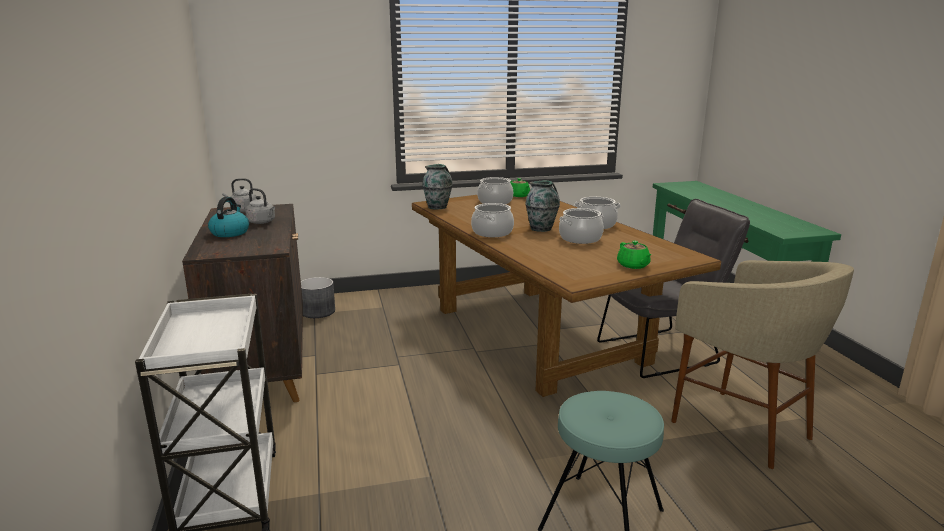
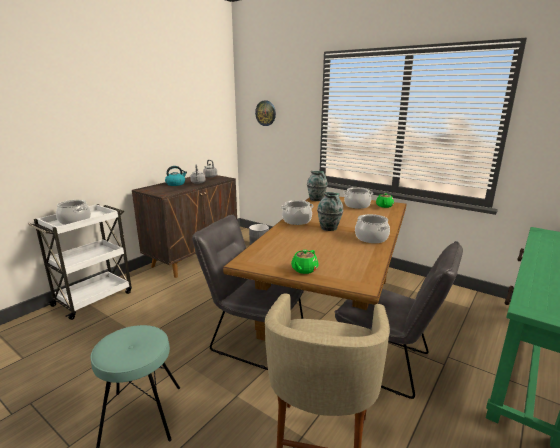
camera: 50 degrees right, 0 degrees up
cooking pot [559,208,604,244] -> cooking pot moved to [56,200,91,225]
none -> grey chair [192,215,304,370]
none -> wall clock [255,100,276,126]

